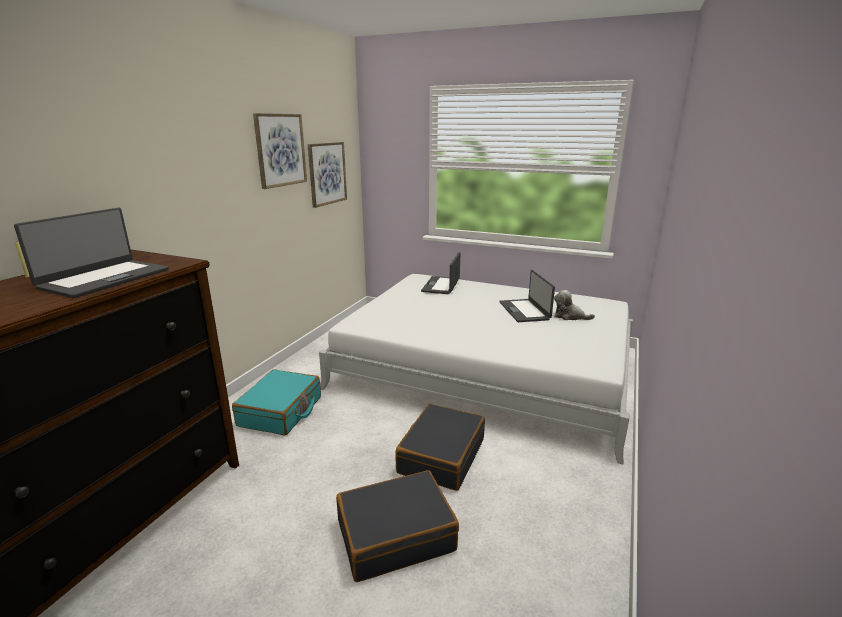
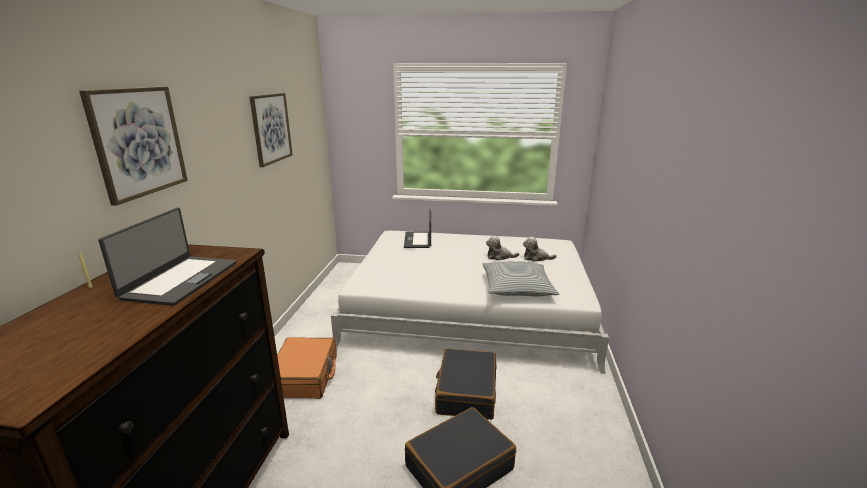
camera: 15 degrees left, 0 degrees up
turquoise suitcase [232,370,321,436] -> orange suitcase [277,338,337,399]
picture [308,142,347,208] -> picture moved to [79,87,188,206]
laptop [499,270,555,322] -> plush toy [486,236,519,261]
none -> pillow [483,261,559,296]

